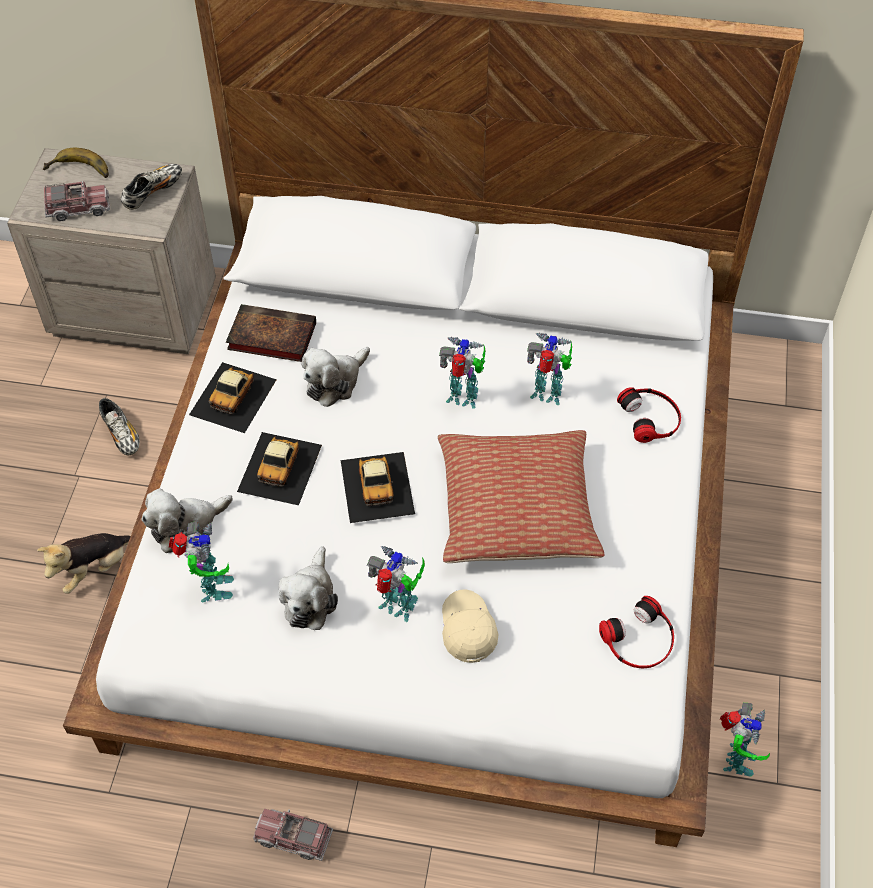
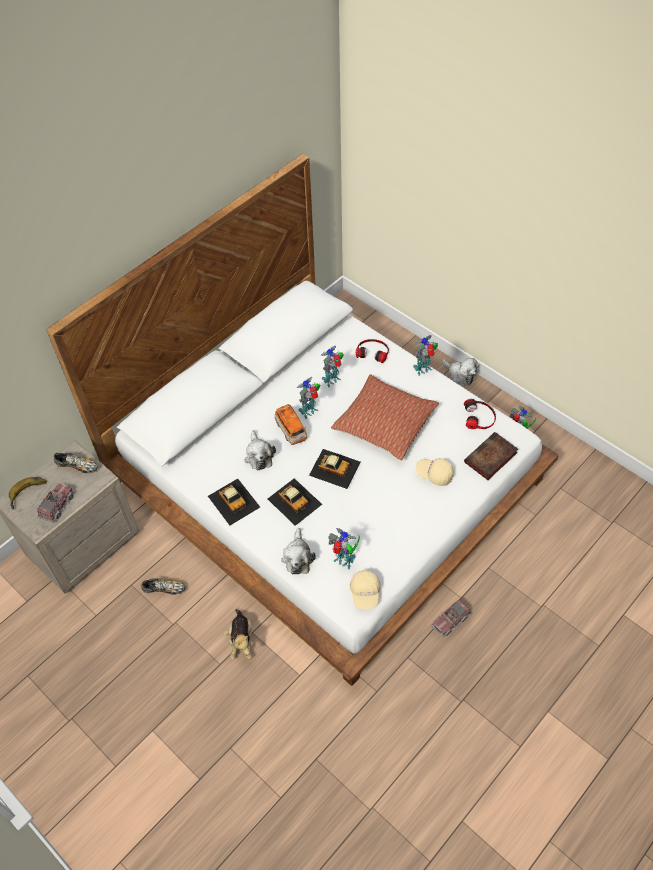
camera: 55 degrees left, 0 degrees up
shoe [121,164,182,210] -> shoe turned 120 degrees clockwise [53,453,98,473]
book [226,304,316,362] -> book moved to [464,432,518,480]
plush toy [278,546,338,630] -> plush toy moved to [442,358,479,386]
toy robot [367,546,425,622] -> toy robot moved to [413,335,438,376]
none -> toy car [275,404,308,445]
none -> beige cap [350,570,381,609]

